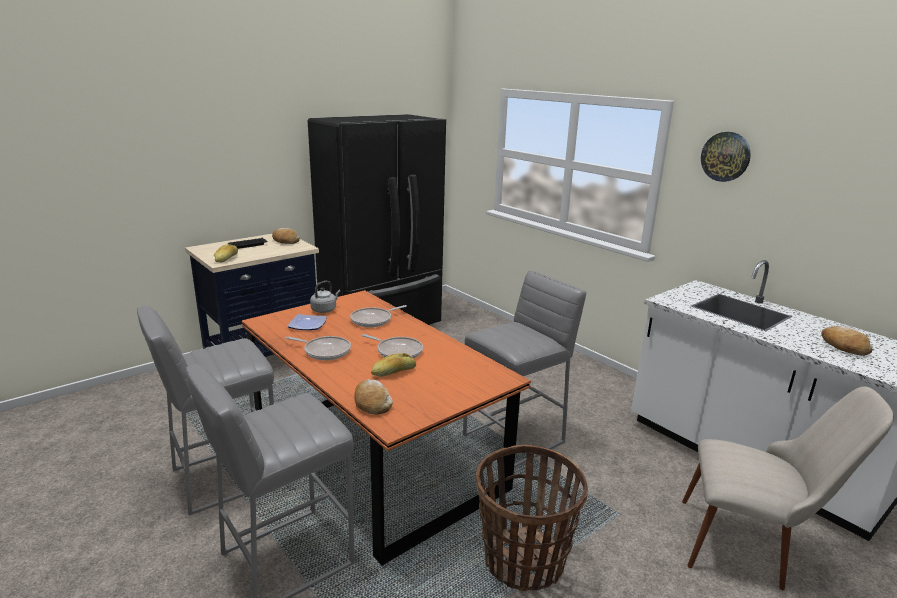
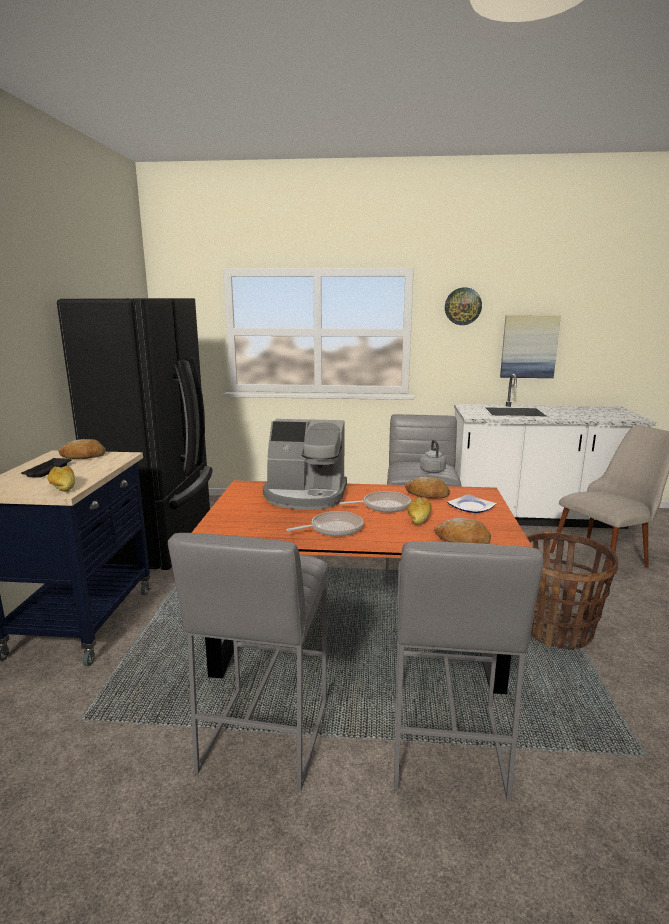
camera: 45 degrees left, 5 degrees down
plate [287,314,327,330] -> plate moved to [447,494,497,513]
grey kettle [310,281,340,313] -> grey kettle moved to [420,440,446,473]
frying pan [350,305,407,327] -> coffee machine [263,419,347,510]
bread [821,326,872,356] -> bread moved to [405,477,450,499]
none -> picture [500,315,561,378]

